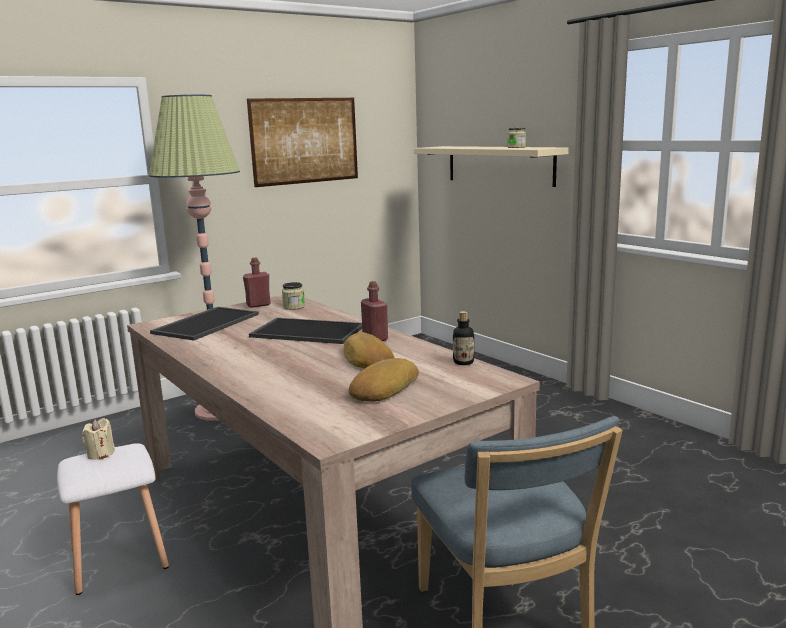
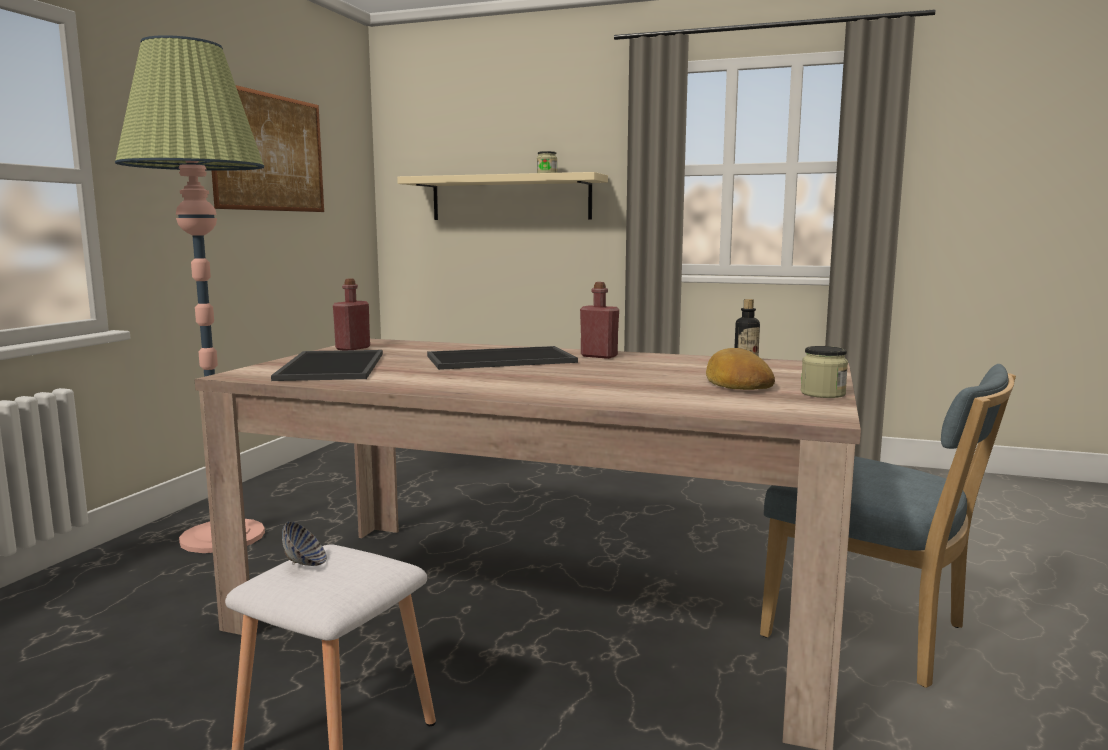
camera: 35 degrees left, 5 degrees down
beige candle [82,418,115,460] -> bowl [282,521,327,566]
jar [282,282,305,310] -> jar moved to [801,346,848,398]
bread [344,332,394,369] -> none

